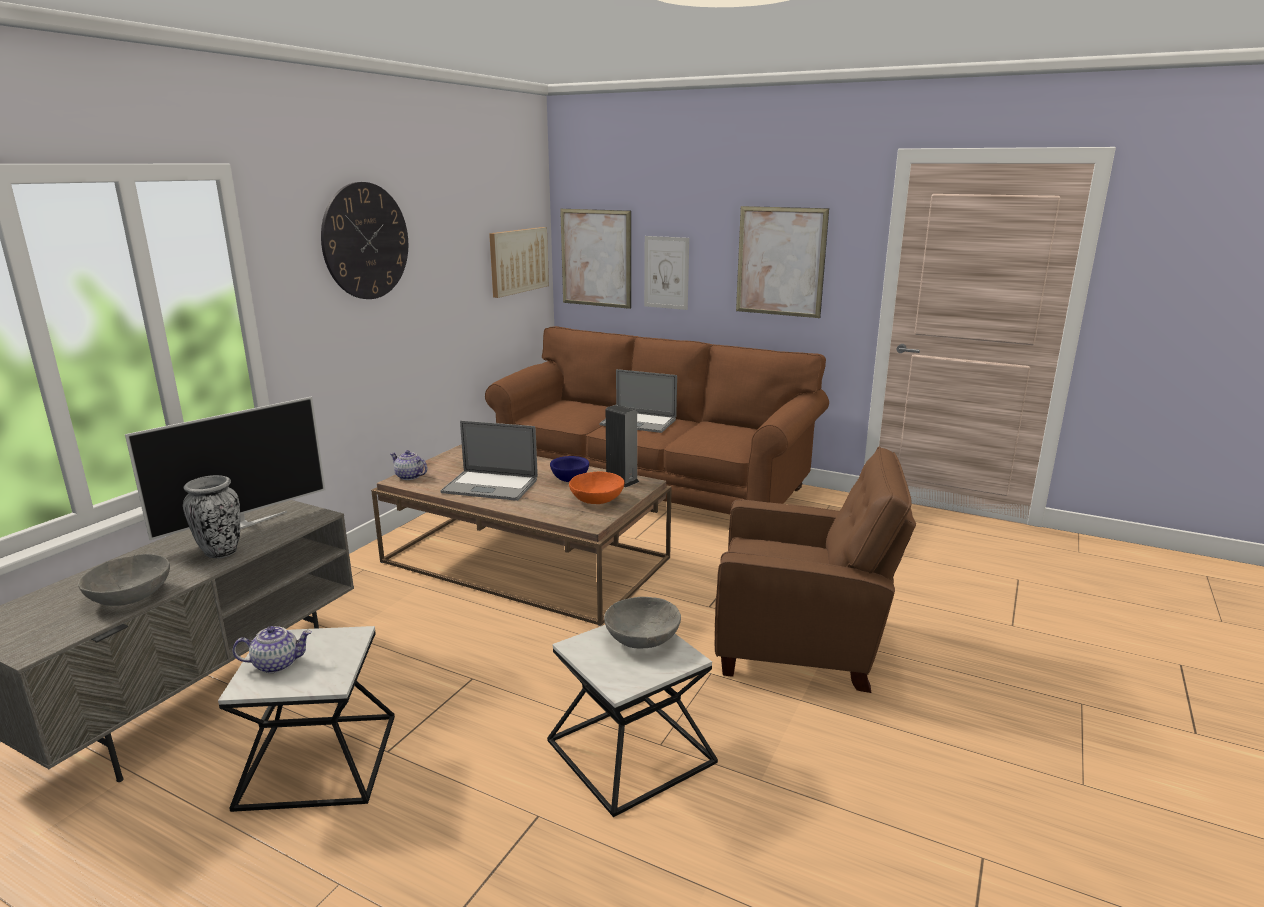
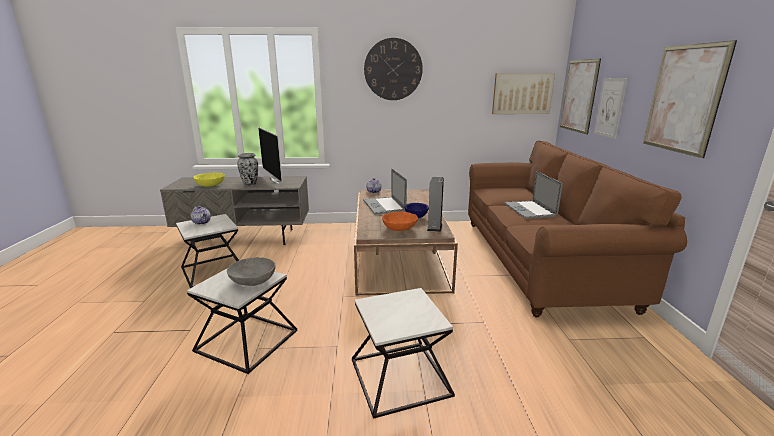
camera: 60 degrees right, 0 degrees up
grey bowl [78,554,170,606] -> yellow bowl [193,172,225,187]
television [125,396,326,540] -> television turned 45 degrees clockwise [258,127,283,184]
brown armchair [715,446,916,693] -> side table [352,288,455,419]

